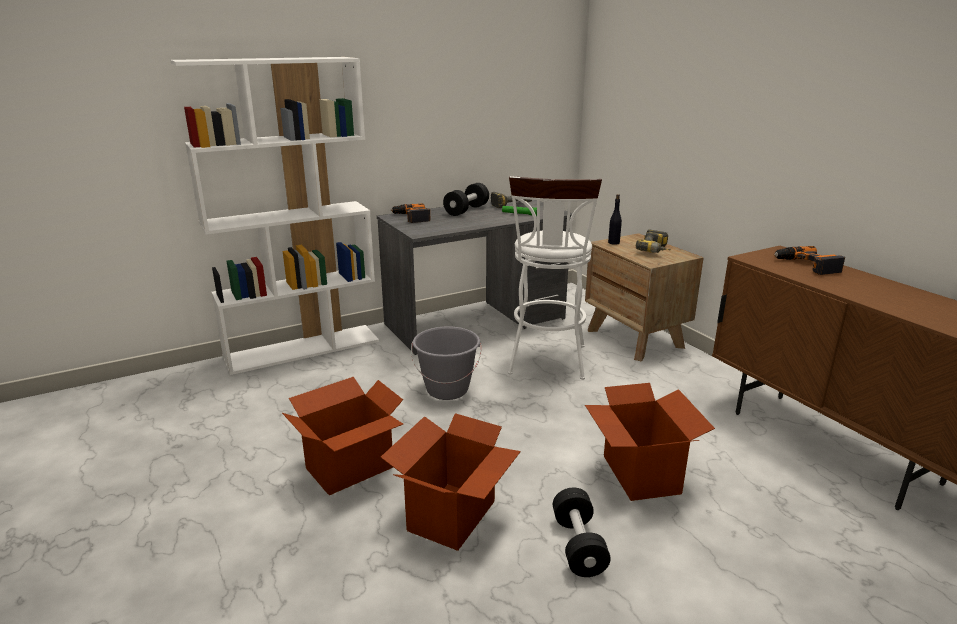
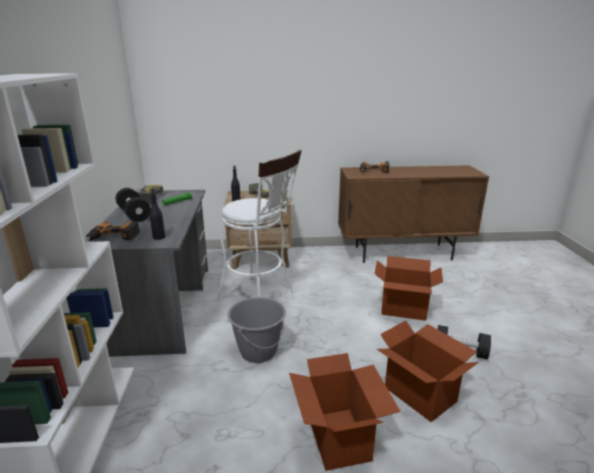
camera: 65 degrees left, 0 degrees up
none -> black bottle [150,188,165,240]

